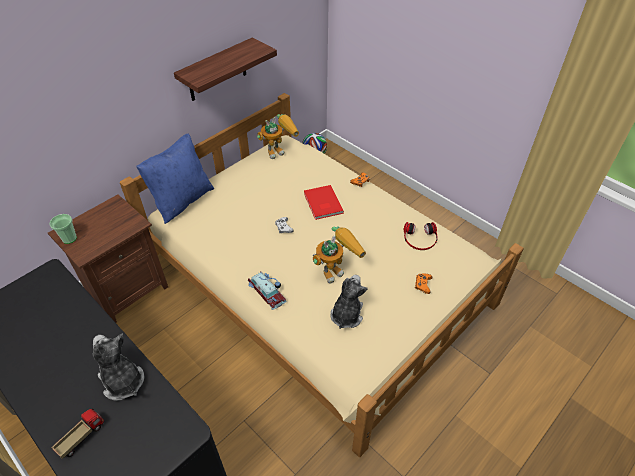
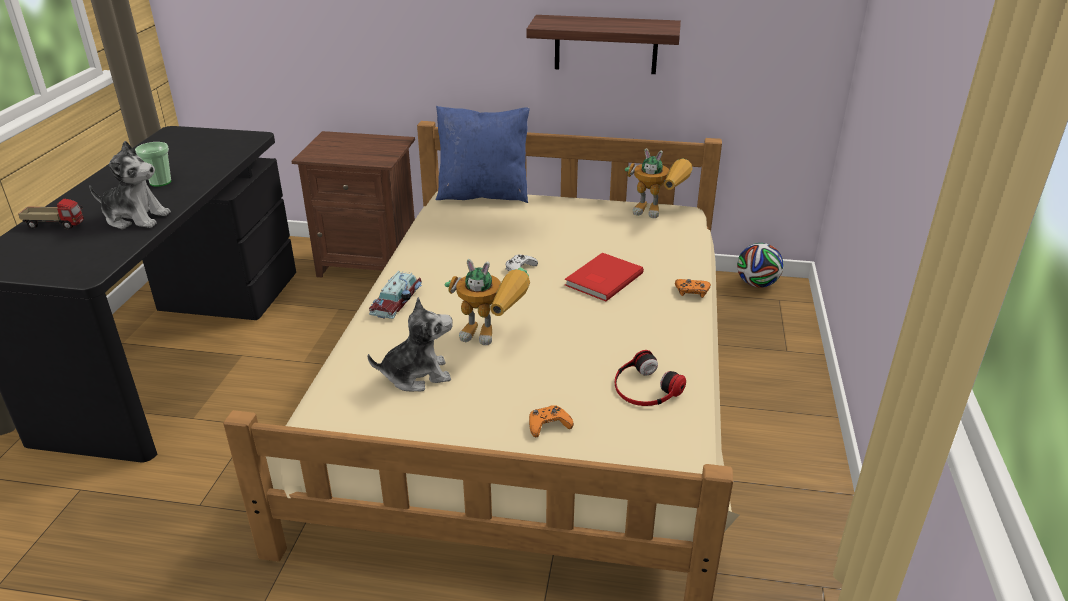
camera: 55 degrees right, 15 degrees down
cup [49,214,77,244] -> cup moved to [135,142,171,187]
plush toy [93,333,145,401] -> plush toy turned 90 degrees clockwise [89,141,171,229]

